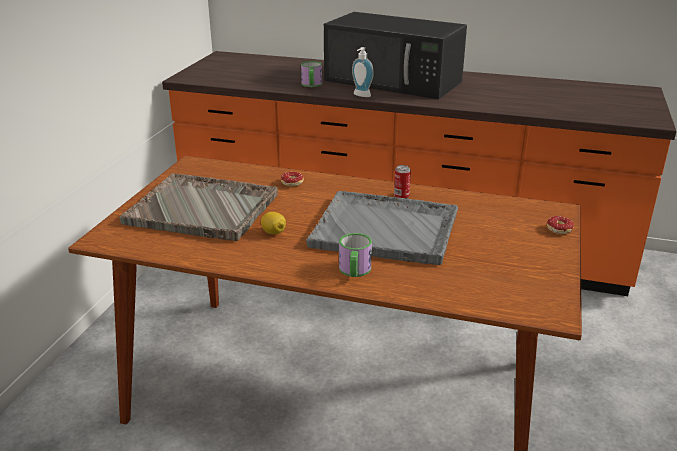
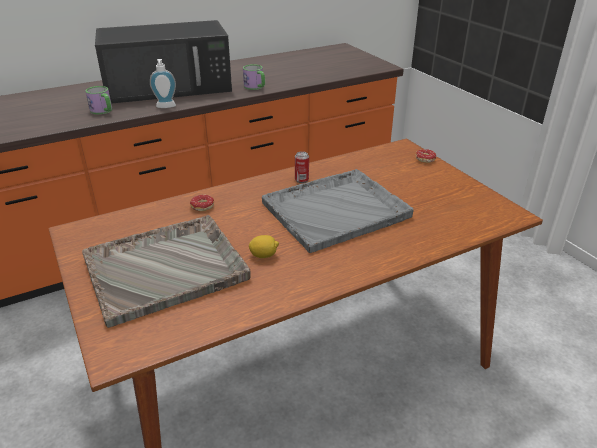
camera: 45 degrees left, 5 degrees up
mug [339,233,372,277] -> mug moved to [243,64,265,90]

